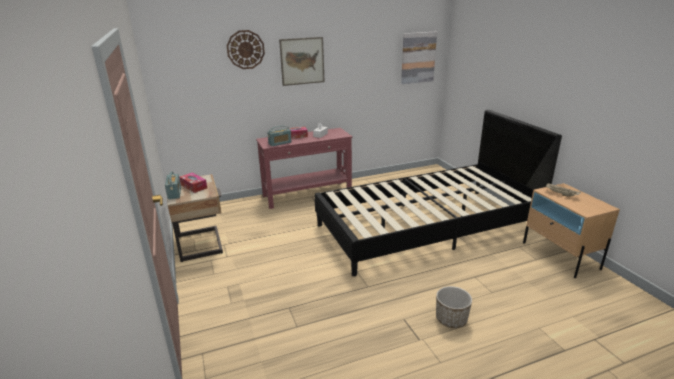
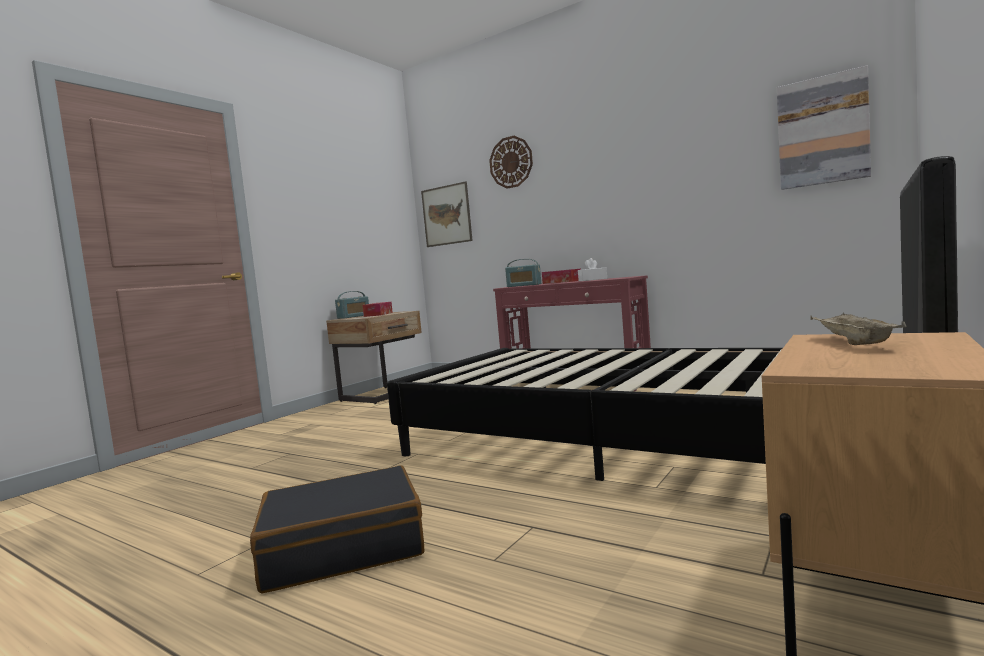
camera: 55 degrees right, 20 degrees down
picture [279,37,325,86] -> picture moved to [421,181,473,247]
planter [436,286,472,328] -> black suitcase [250,465,425,593]

